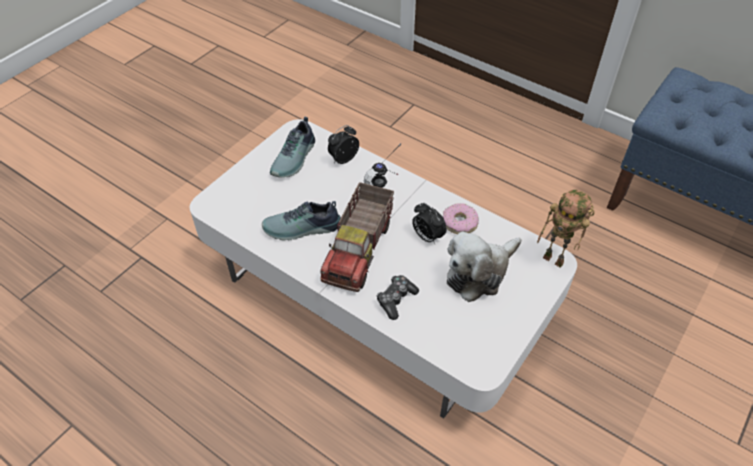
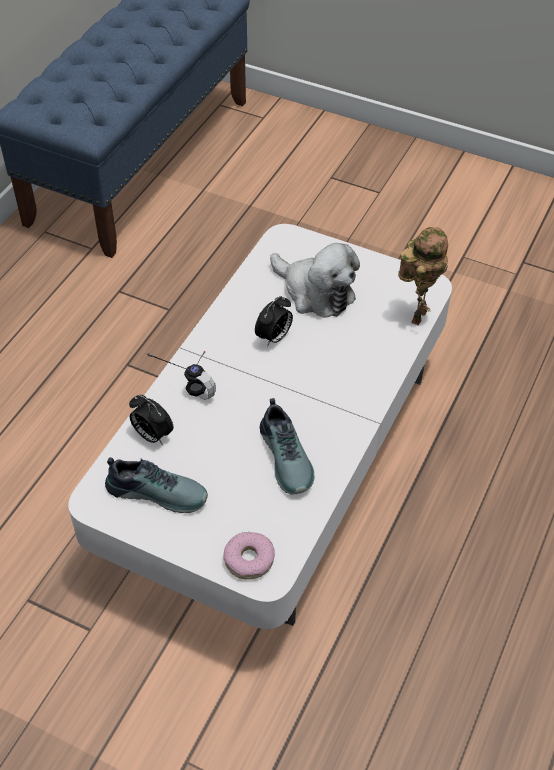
camera: 100 degrees left, 0 degrees up
toy truck [321,182,394,292] -> none
game controller [377,275,419,320] -> none
donut [443,203,479,234] -> donut moved to [223,532,275,580]
toy robot [537,190,595,268] -> toy robot moved to [398,227,448,326]

